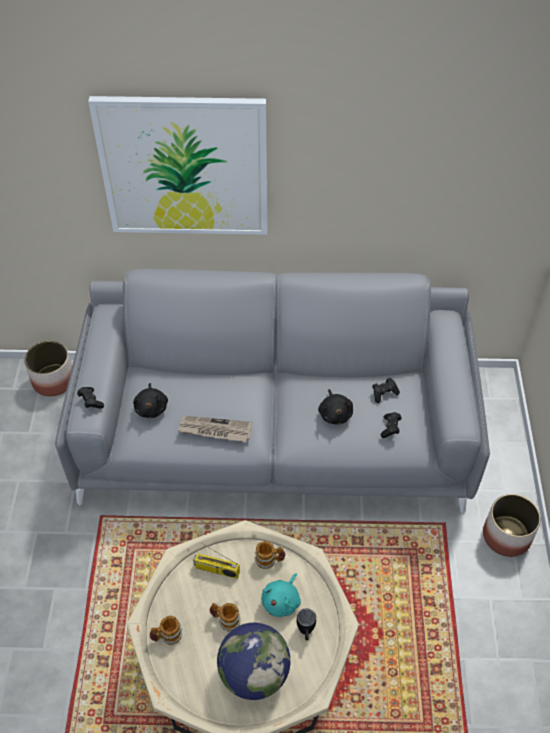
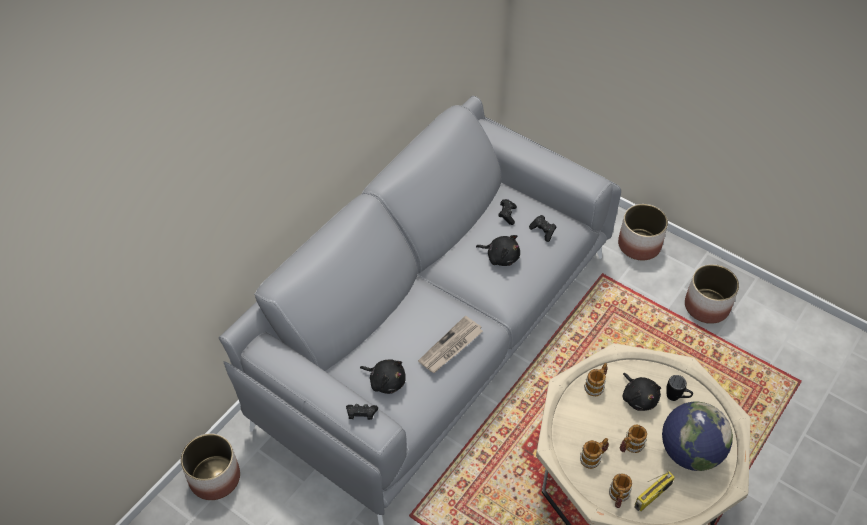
camera: 55 degrees left, 0 degrees up
picture [88,96,267,235] -> none
radio [193,543,240,579] -> radio moved to [635,471,675,511]
turquoise plush toy [261,573,301,617] -> black plush toy [623,373,661,411]
none -> mug [580,438,609,469]
none -> planter [685,264,739,324]

